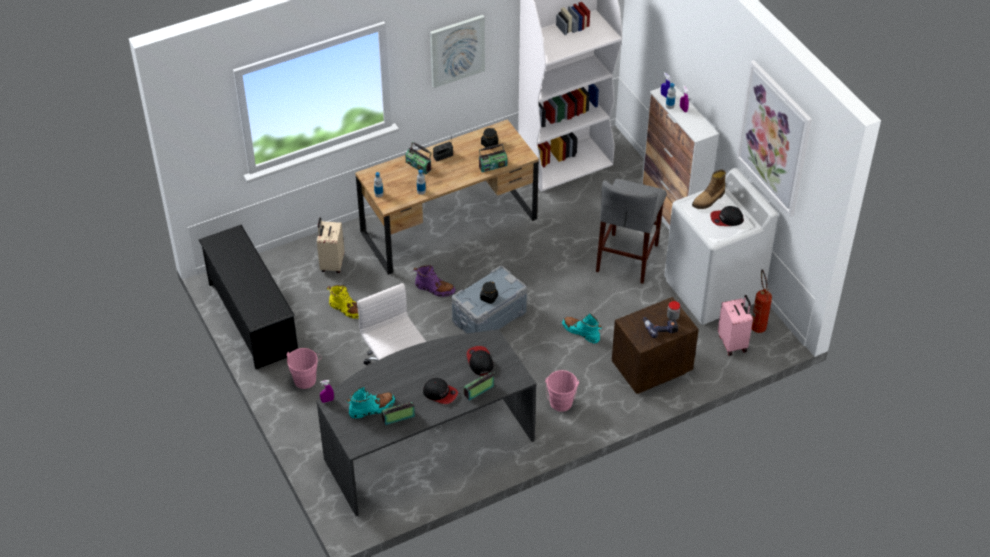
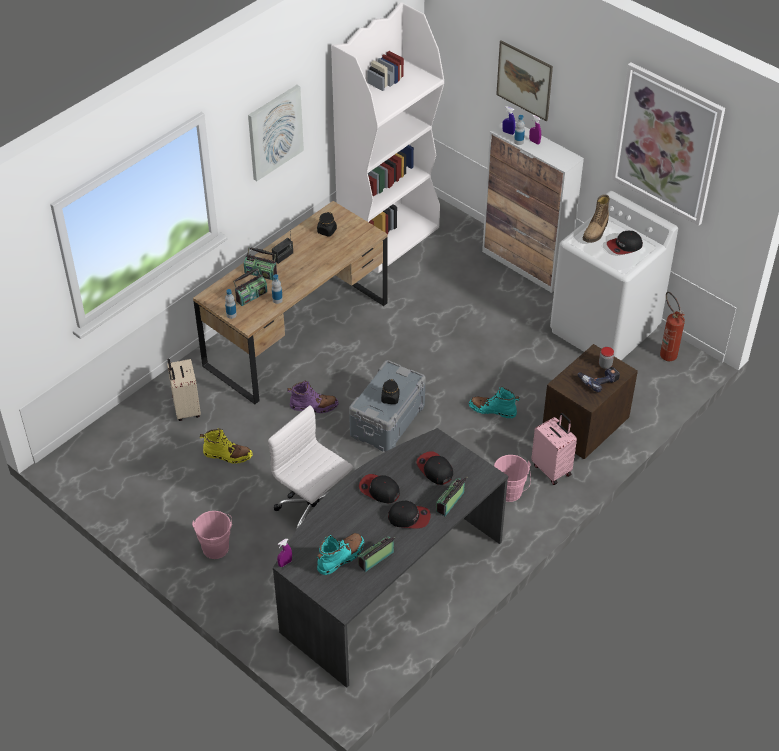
camera: 20 degrees left, 0 degrees up
black shoe rack [199,225,298,369] -> none
radio [479,144,507,172] -> radio moved to [233,267,267,306]
grey stool [596,179,667,284] -> none
pink suitcase [718,295,753,356] -> pink suitcase moved to [531,413,577,485]
none -> cap [359,474,400,503]
none -> picture [496,40,553,121]

